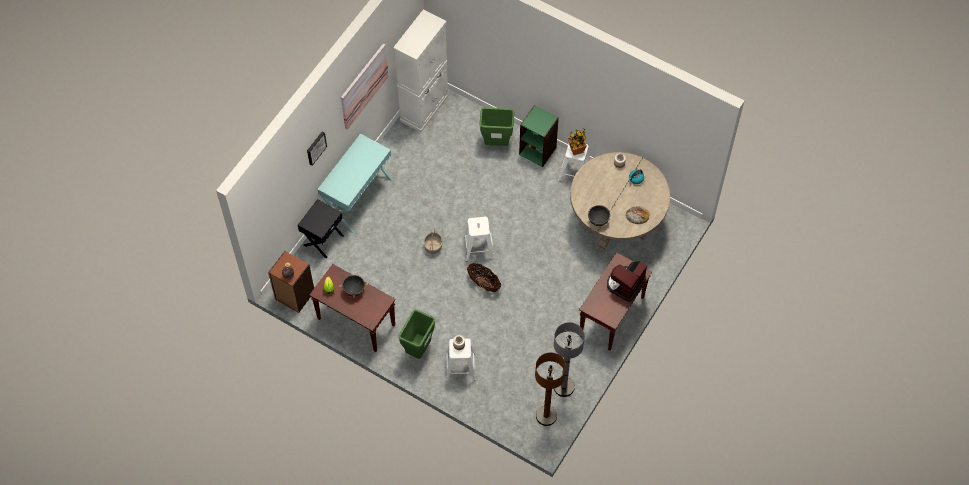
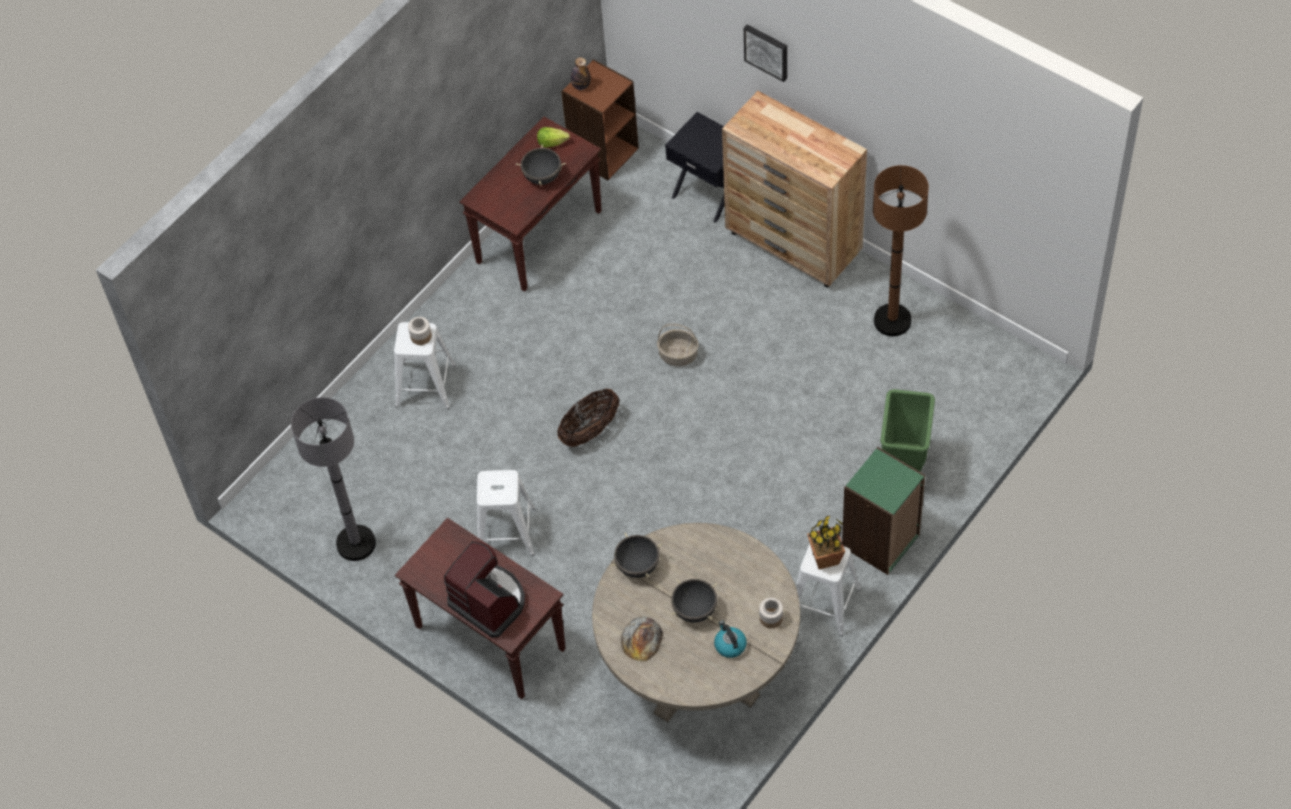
camera: 100 degrees right, 5 degrees down
turquoise console table [317,134,393,233] -> brown dresser [722,91,867,288]
picture [341,44,388,130] -> none
white cabinet [393,10,449,132] -> none
green trash can [398,310,435,359] -> none
white stool [463,217,495,261] -> white stool moved to [477,470,535,556]
brown floor lamp [535,352,566,426] -> brown floor lamp moved to [873,165,929,336]
none -> black cooking pot [671,579,717,623]

